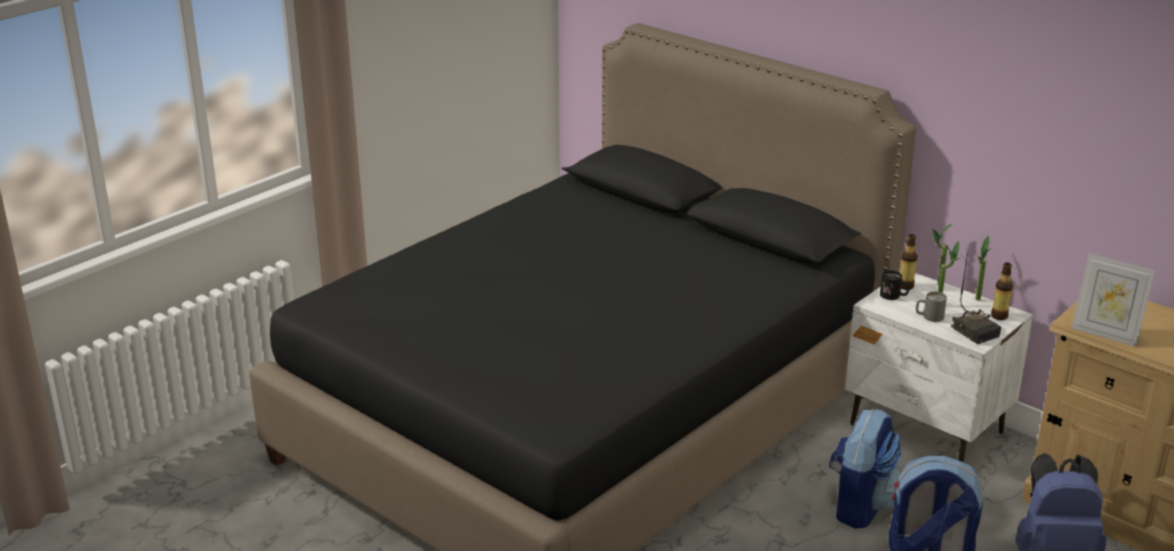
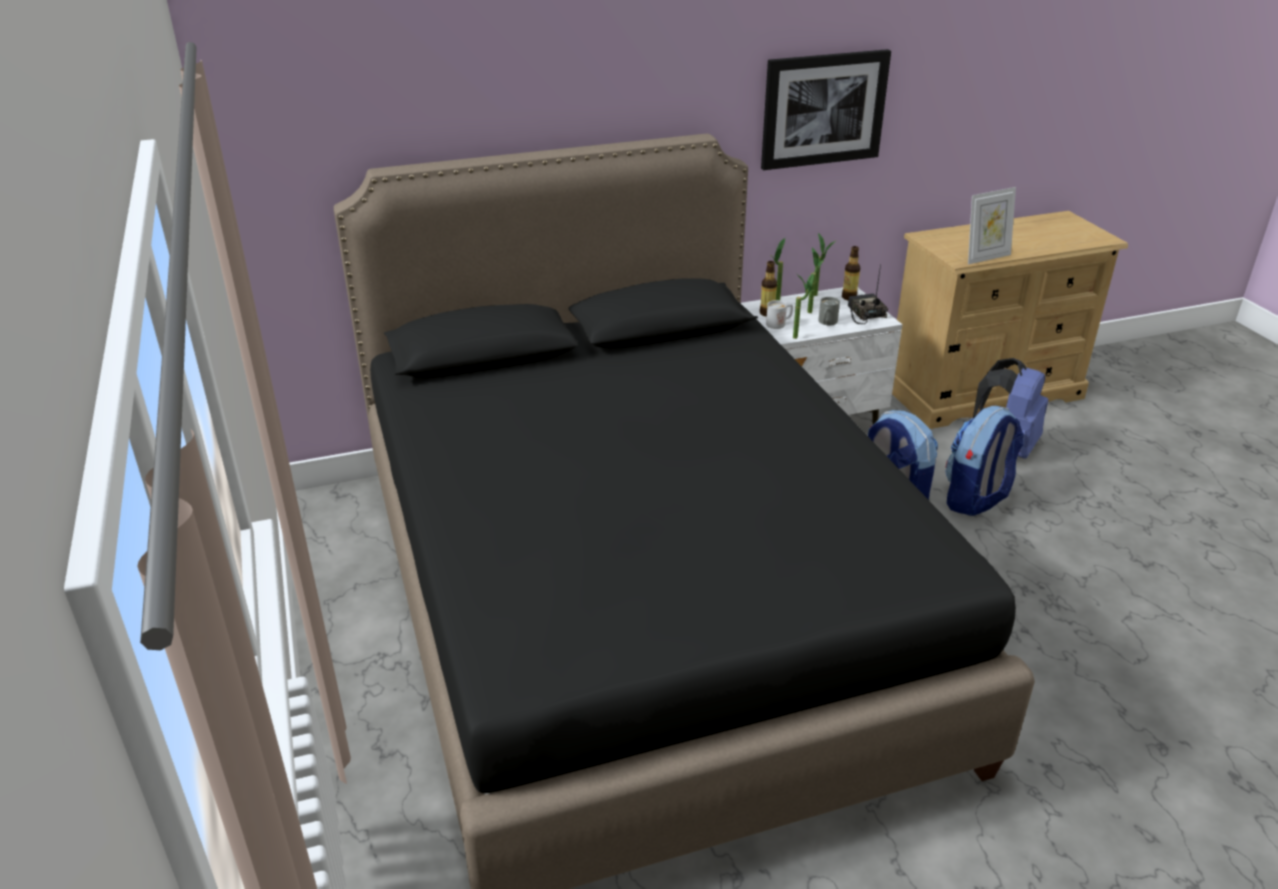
camera: 60 degrees left, 5 degrees up
black mug [880,270,910,300] -> white mug [766,300,793,329]
radio [951,252,1001,344] -> radio turned 105 degrees counterclockwise [848,264,888,324]
none -> picture [761,49,891,170]
none -> potted plant [793,273,814,339]

